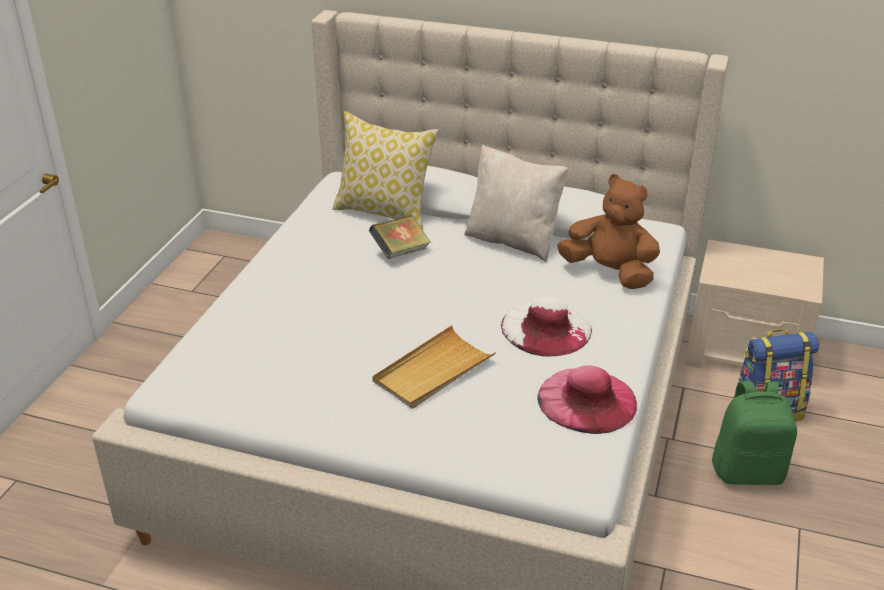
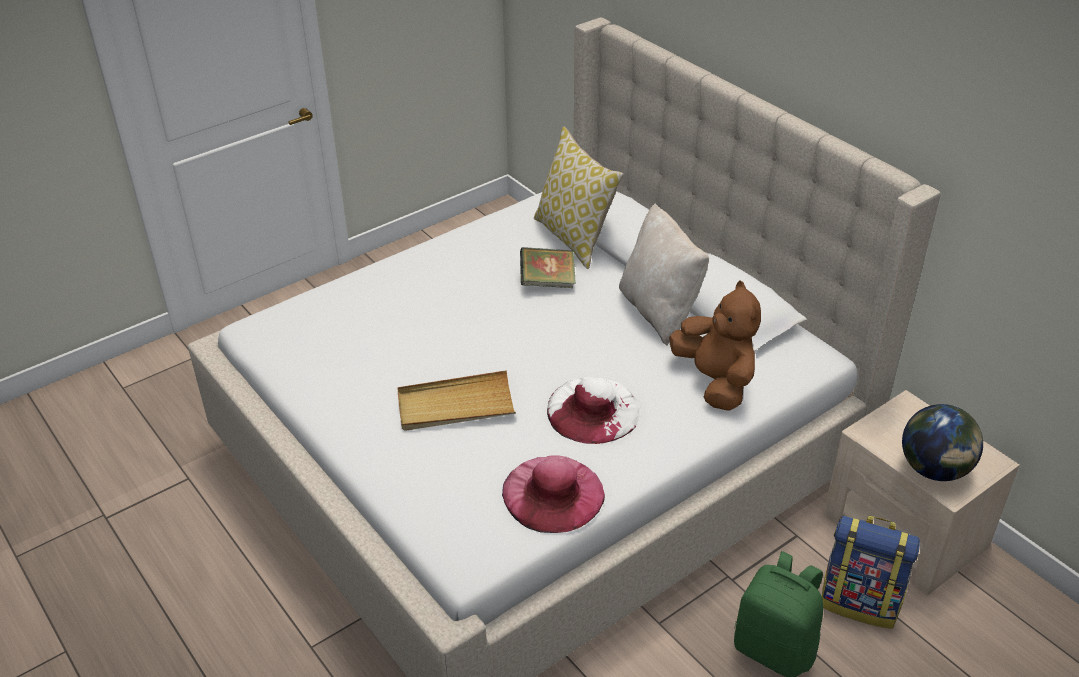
camera: 35 degrees right, 5 degrees up
none -> globe [902,404,983,481]

